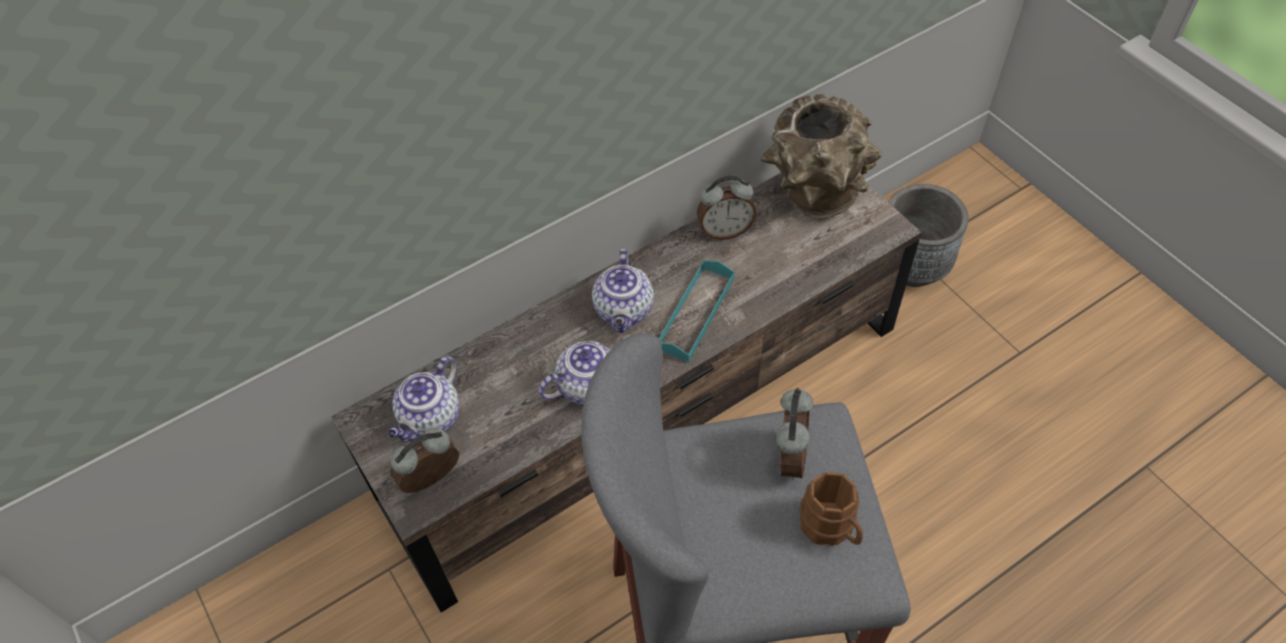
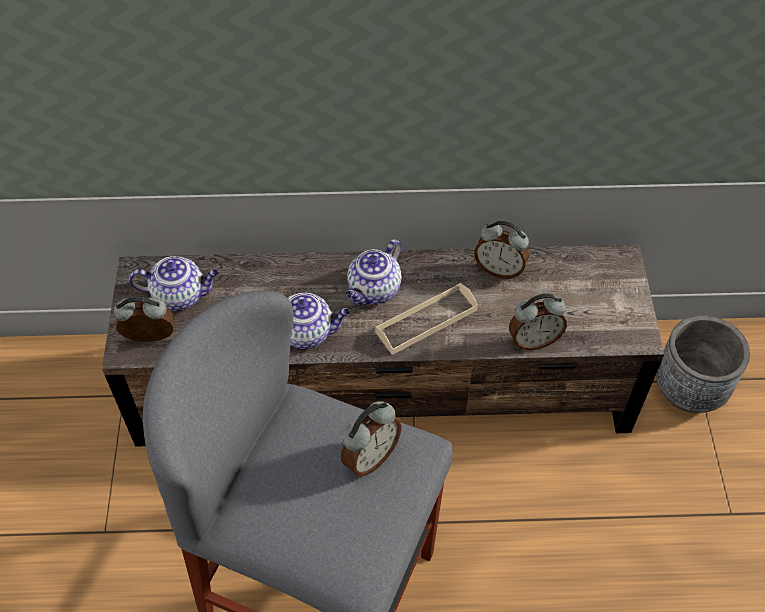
camera: 30 degrees right, 0 degrees up
teapot [388,356,460,443] -> teapot turned 150 degrees counterclockwise [129,256,219,311]
turquoise tray [659,261,735,362] -> beige tray [375,283,478,355]
brown vase [761,94,882,218] -> none
brown mug [799,472,863,546] -> none
none -> alarm clock [509,293,567,350]

